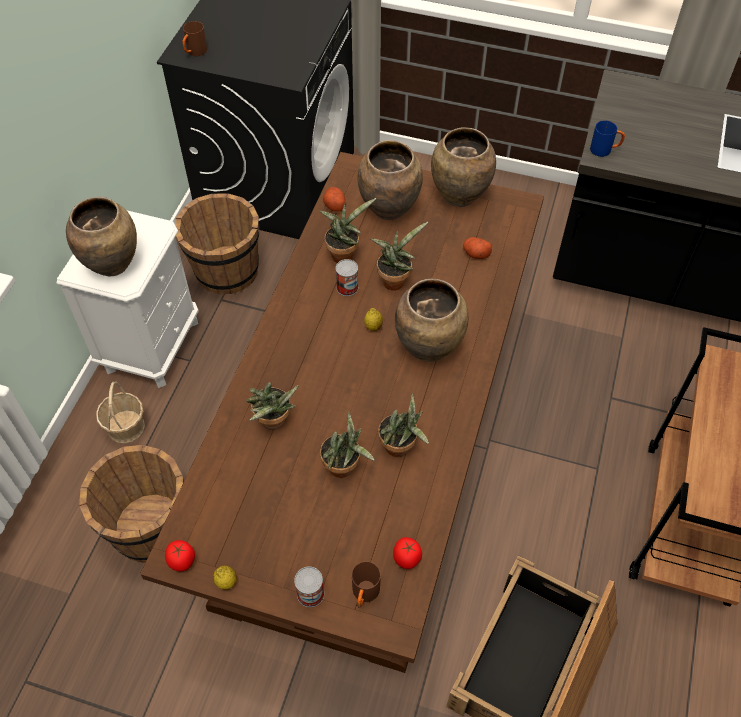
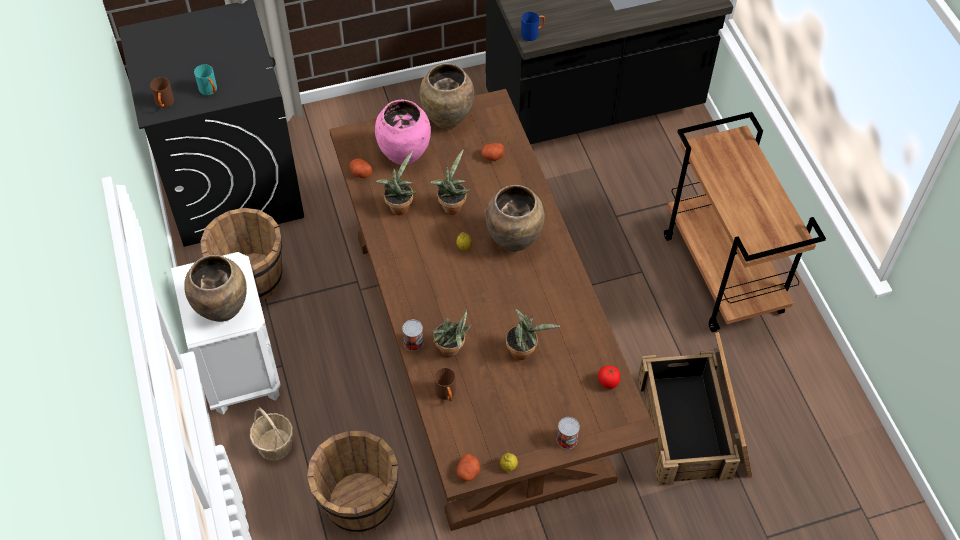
camera: 35 degrees left, 0 degrees up
tomato [165,540,195,571] -> potato [457,454,480,482]
can [336,259,358,296] -> can moved to [402,320,424,351]
brown mug [352,561,381,607] -> brown mug moved to [434,368,456,401]
brown vase [357,140,423,220] -> pink vase [375,100,431,165]
potted plant [378,393,429,457] -> none
none -> turquoise mug [194,64,217,95]

